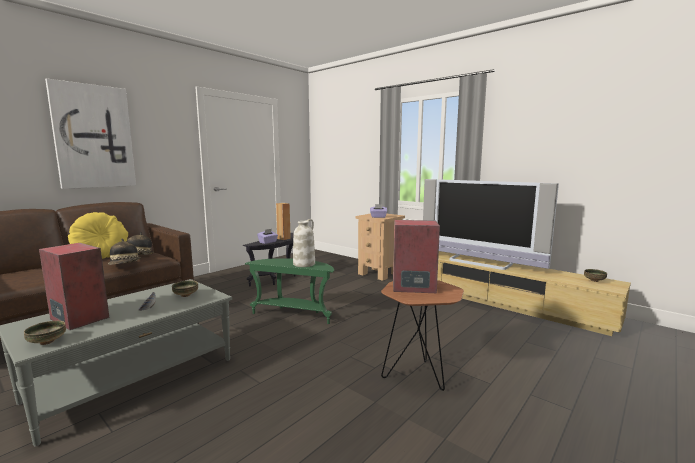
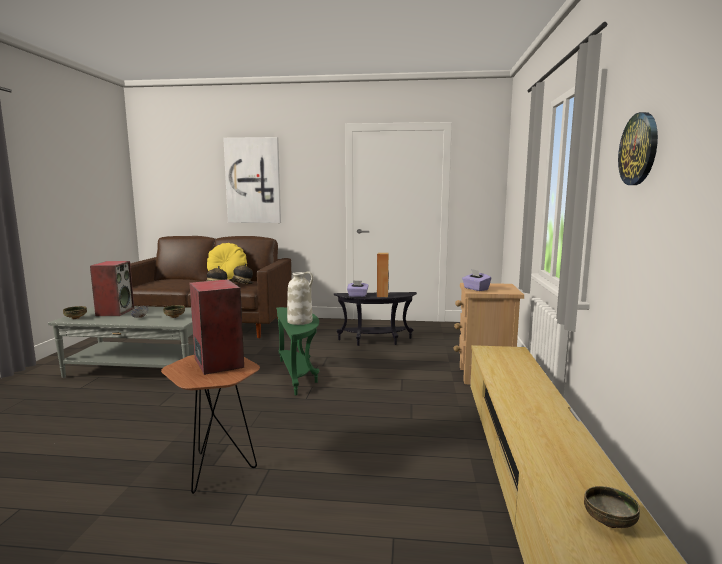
camera: 55 degrees right, 0 degrees up
television [423,179,559,270] -> none
none -> wall clock [618,112,658,185]

